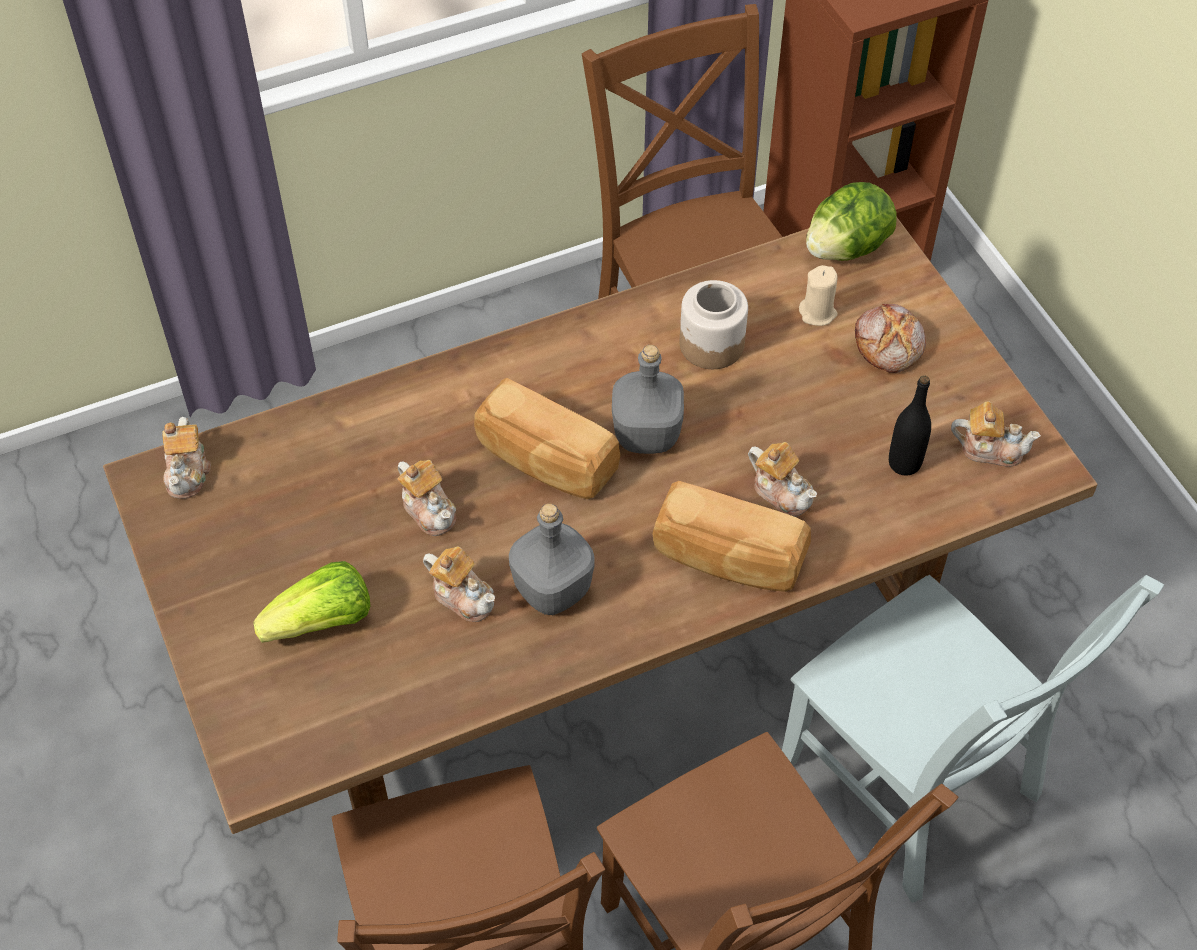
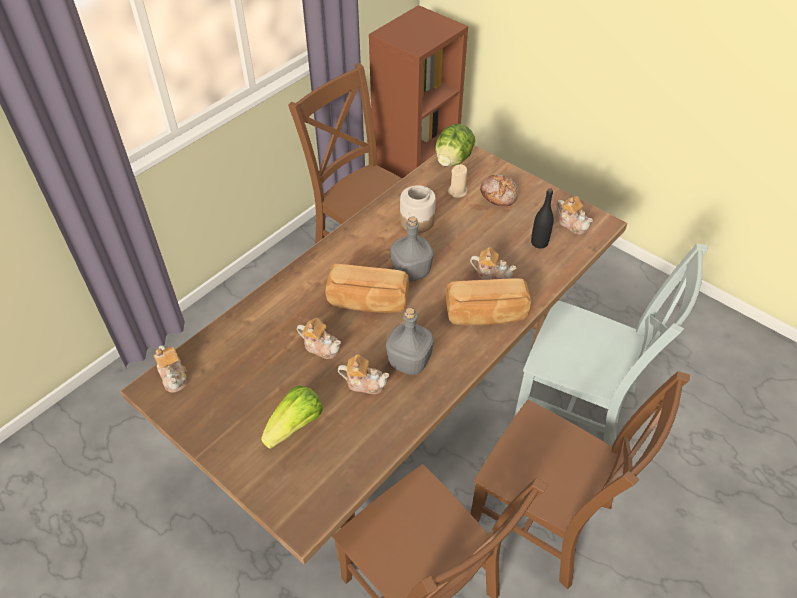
camera: 25 degrees left, 5 degrees down
teapot [951,401,1041,467] -> teapot turned 60 degrees clockwise [556,196,593,235]

